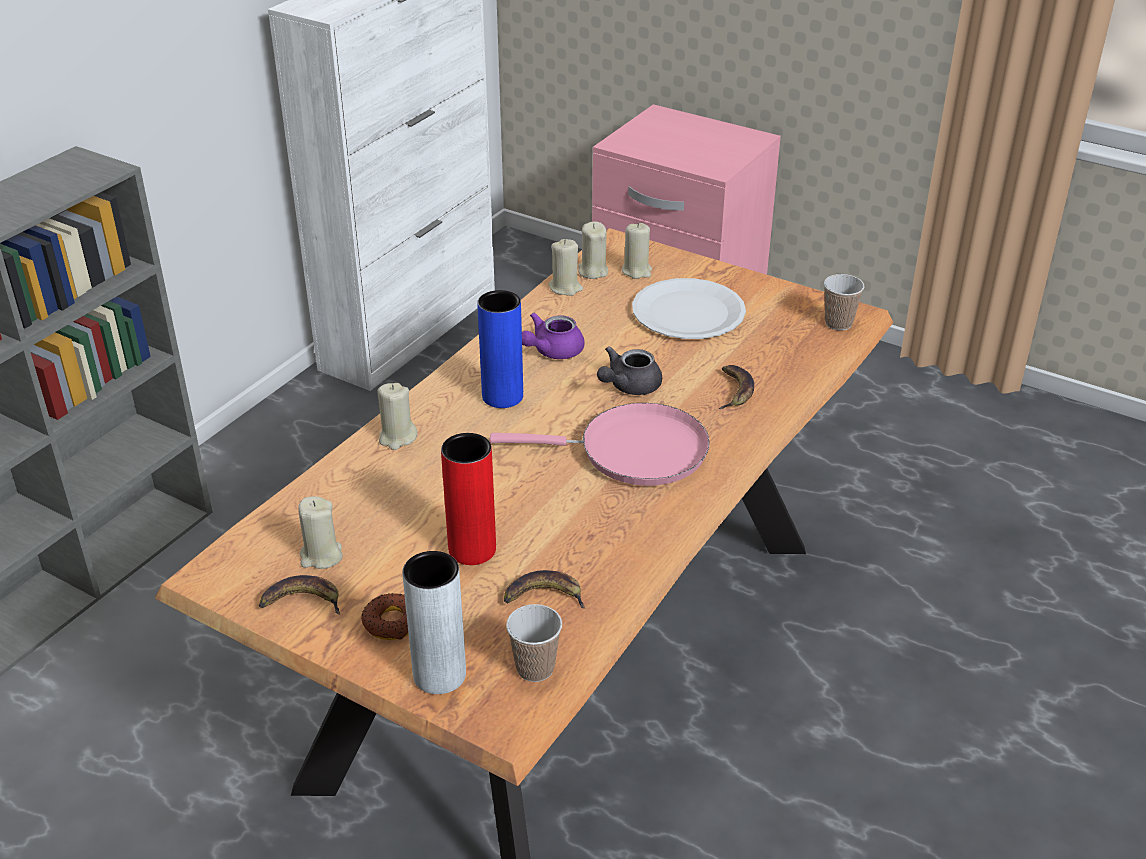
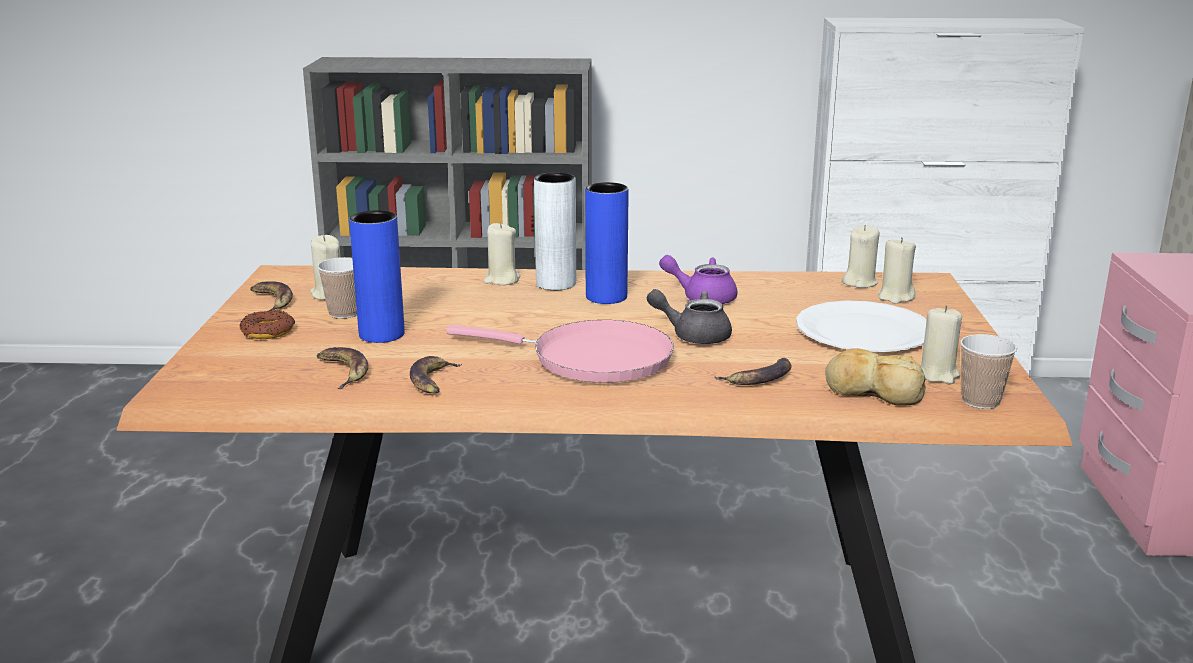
camera: 60 degrees right, 15 degrees down
grey vase [402,551,466,694] -> grey vase moved to [534,173,576,290]
red vase [441,433,496,565] -> blue vase [349,210,405,343]
pink frying pan [490,403,710,486] -> pink frying pan turned 45 degrees counterclockwise [446,320,674,383]
cup [506,604,562,682] -> cup moved to [317,257,357,319]
beige candle [549,239,583,296] -> beige candle moved to [921,305,962,384]
none -> banana [410,356,462,394]
none -> bread [825,348,926,406]

